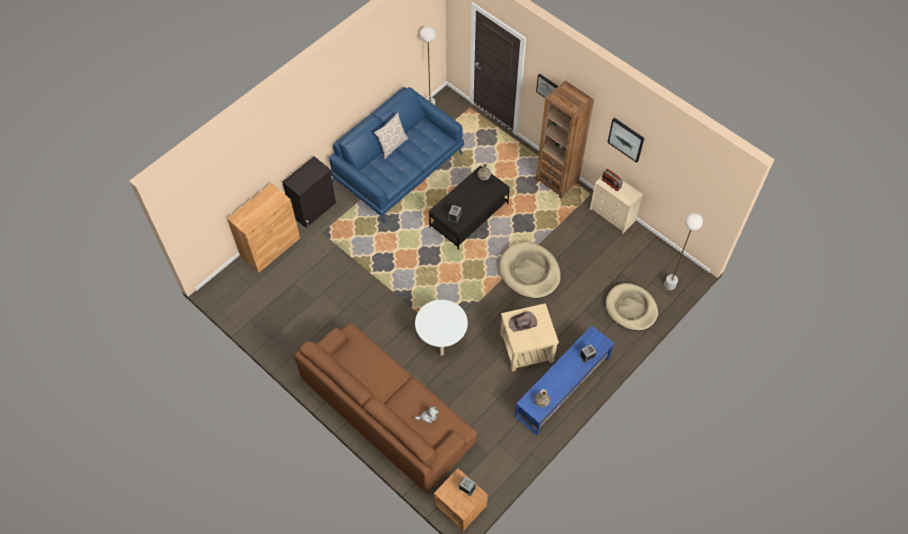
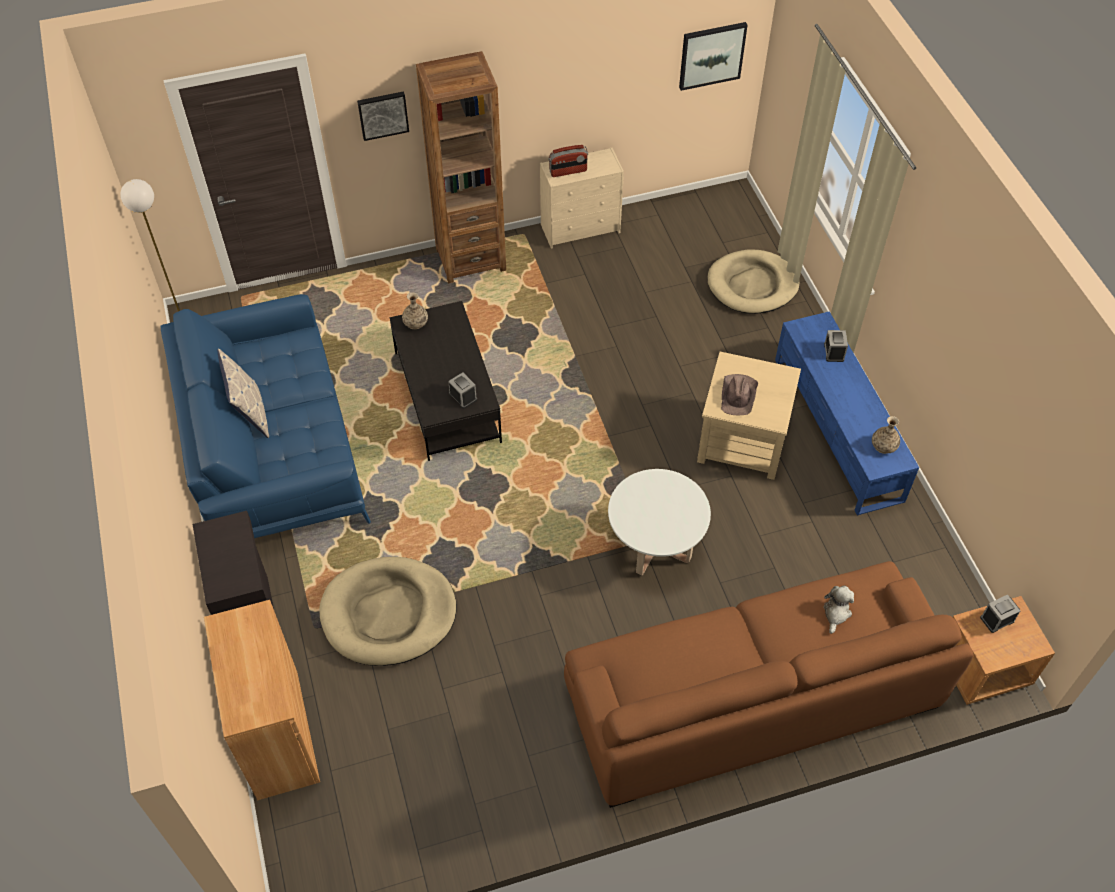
camera: 60 degrees left, 5 degrees down
beige dog bed [499,241,561,299] -> beige dog bed moved to [319,557,456,666]
picture [607,118,644,163] -> picture moved to [679,22,748,91]
white floor lamp [664,213,703,290] -> none

